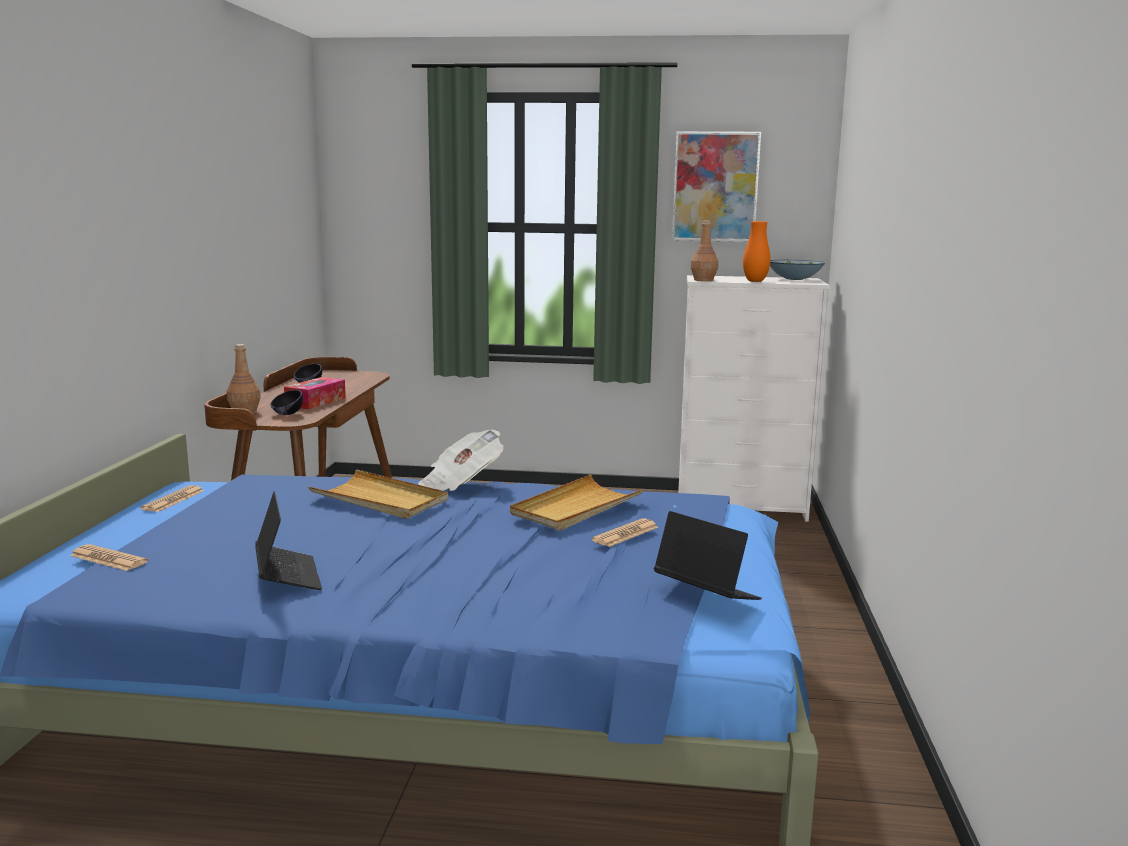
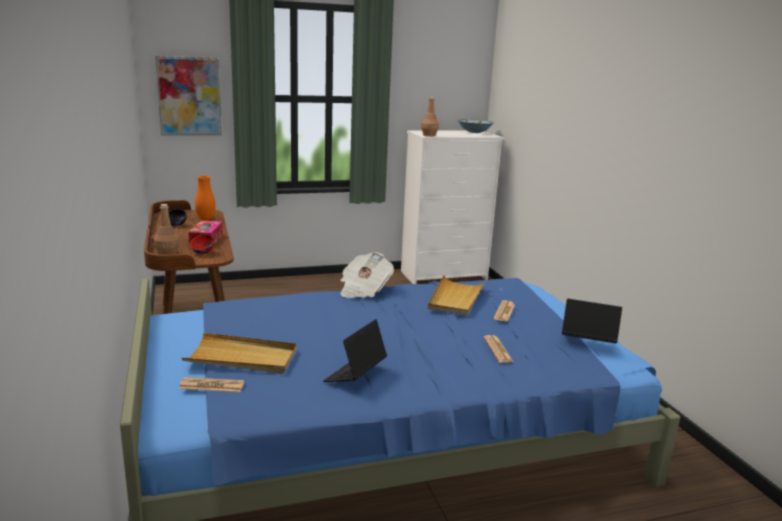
camera: 25 degrees left, 5 degrees up
newspaper [141,485,204,512] -> newspaper moved to [484,335,513,363]
laptop [255,492,322,590] -> laptop turned 105 degrees counterclockwise [323,319,387,382]
black bowl [270,390,303,415] -> red bowl [190,234,215,254]
beige tray [308,469,448,519] -> beige tray moved to [182,333,297,374]
picture [672,131,761,242] -> picture moved to [155,56,222,135]
orange vase [743,221,771,282] -> orange vase moved to [195,176,216,220]

